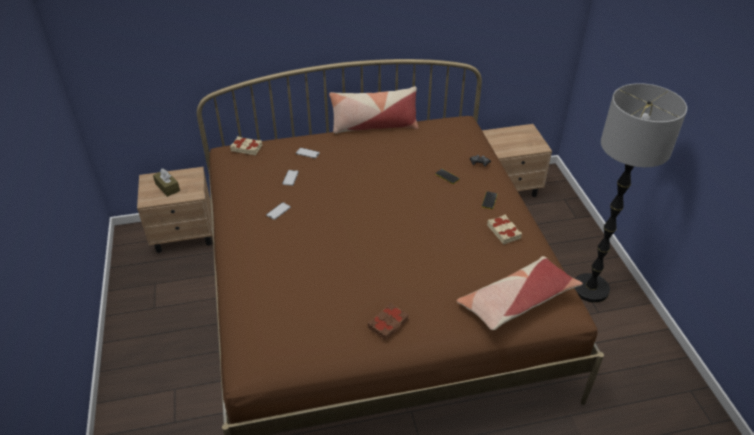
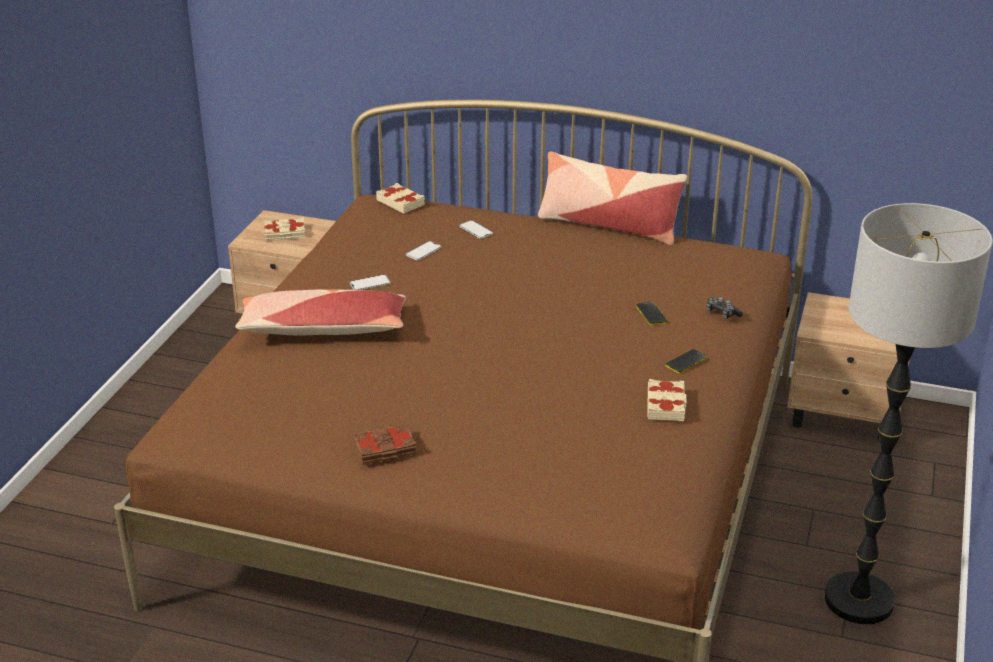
camera: 30 degrees right, 10 degrees down
brown tissue box [153,168,180,197] -> beige book [264,218,305,241]
pillow [457,256,583,330] -> pillow moved to [235,289,406,335]

